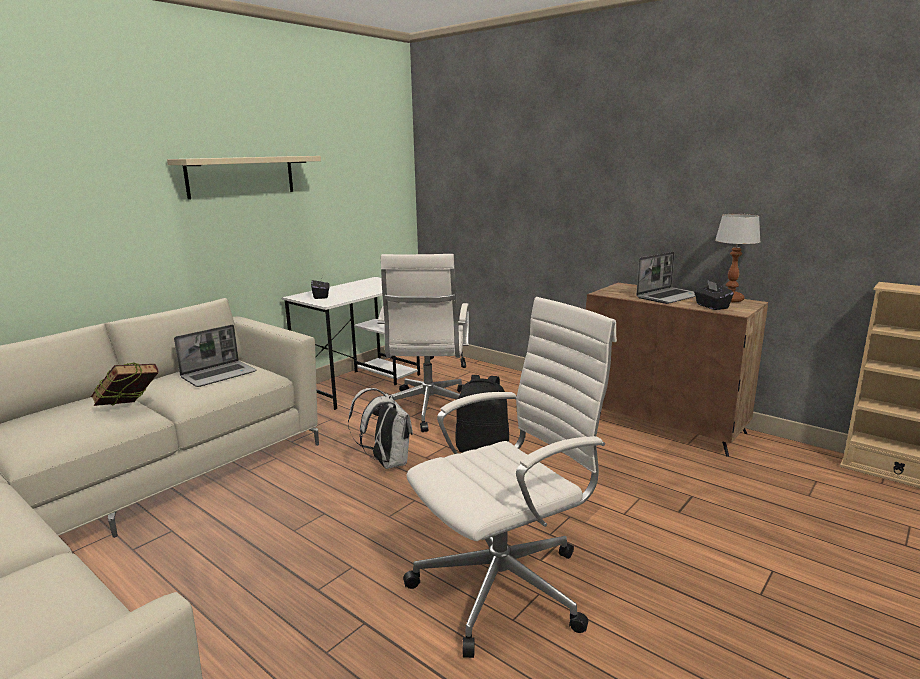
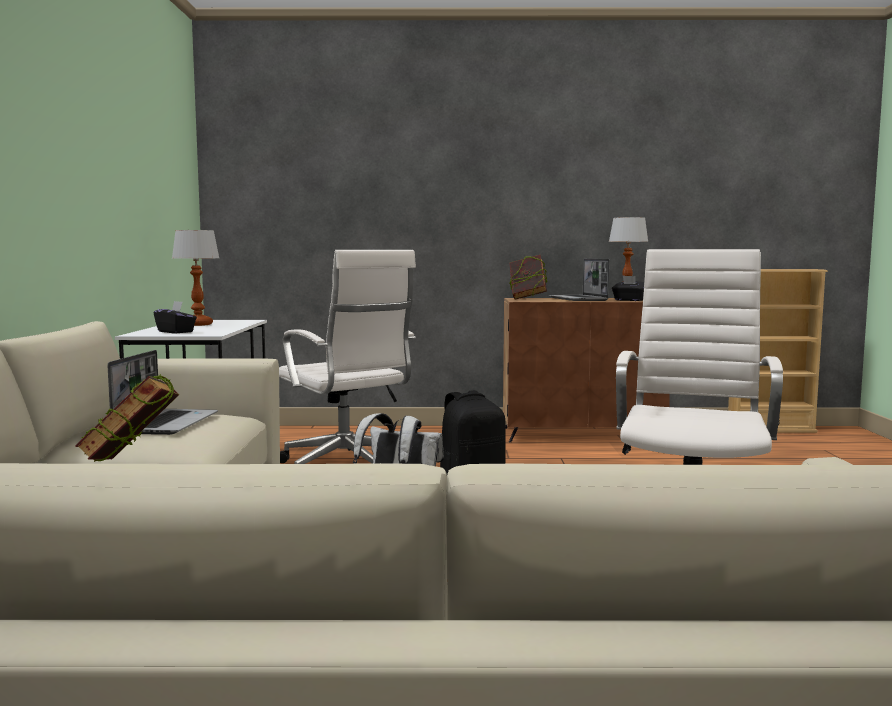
camera: 40 degrees left, 10 degrees down
beige shelf [167,156,321,200] -> none
laptop [636,252,696,304] -> laptop turned 150 degrees clockwise [549,258,610,301]
none -> table lamp [172,230,219,326]
none -> book [510,255,547,300]

